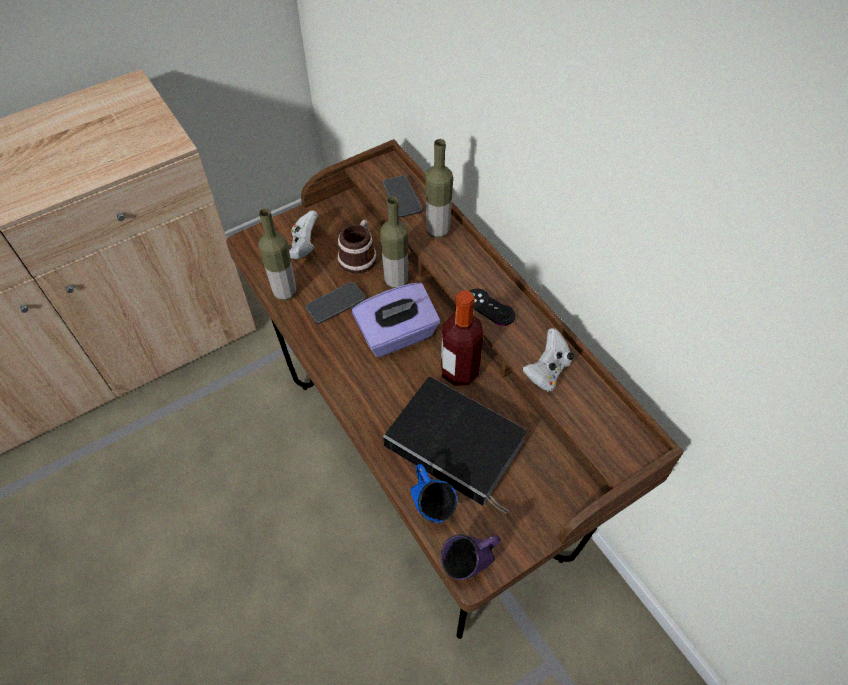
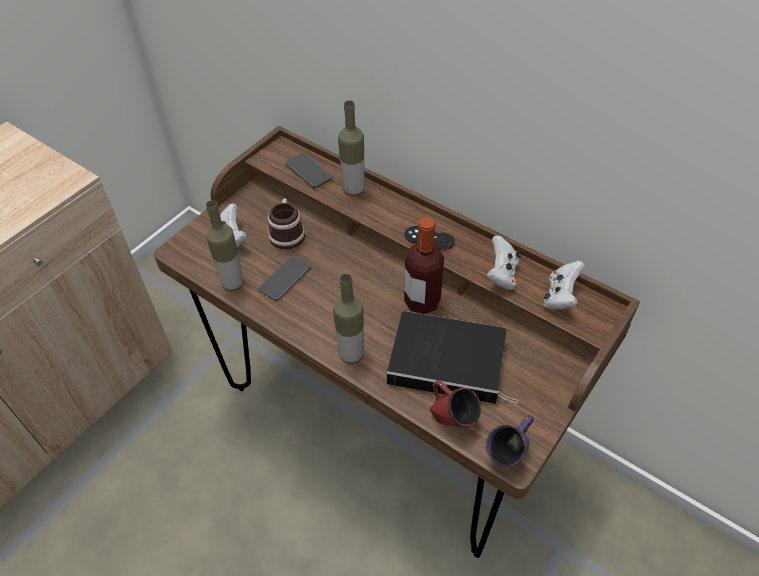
camera: 20 degrees left, 5 degrees down
purple tissue box [352,283,440,357] -> none
bottle [380,196,408,289] -> bottle moved to [333,273,364,364]
blue mug [410,464,458,523] -> red mug [430,380,481,428]
none -> white game controller [544,261,585,309]

